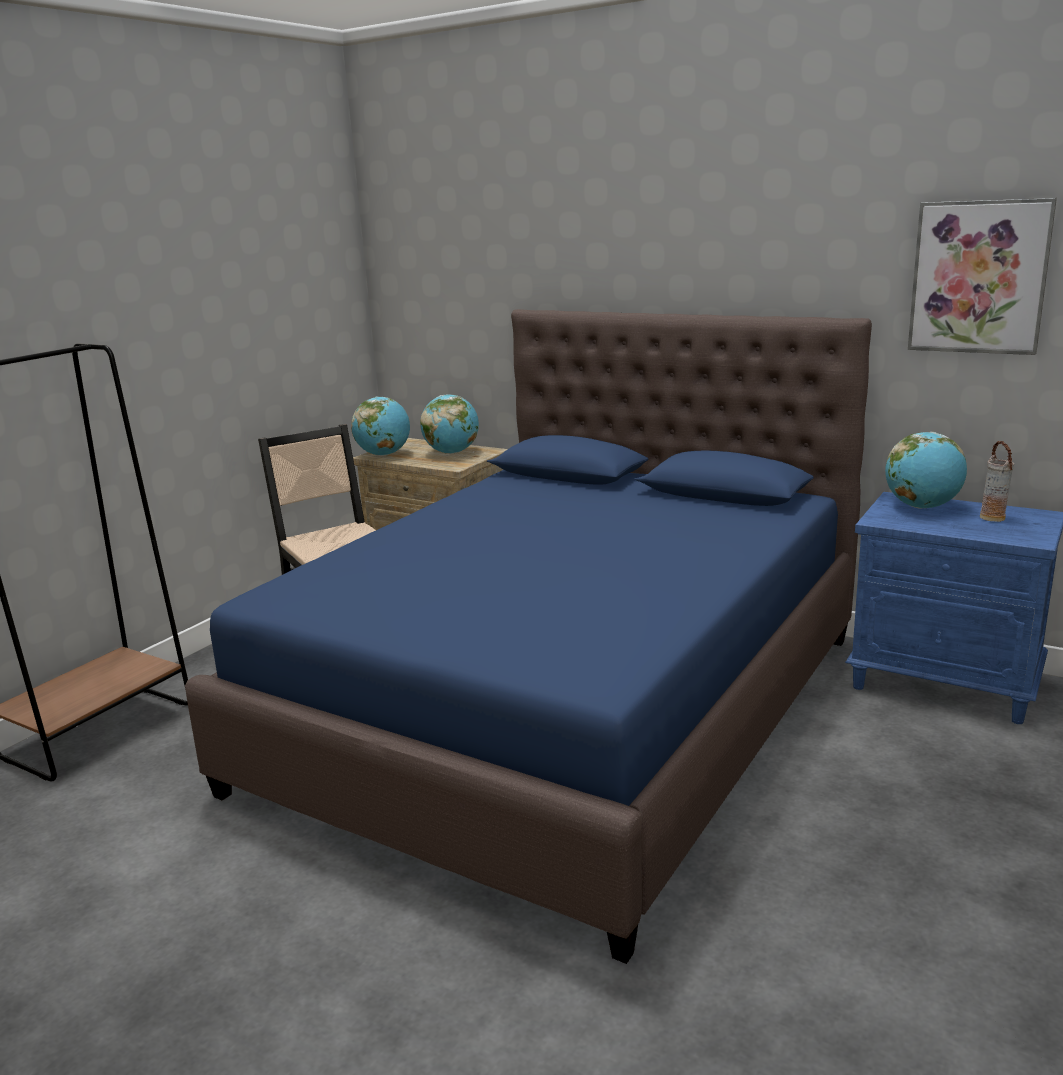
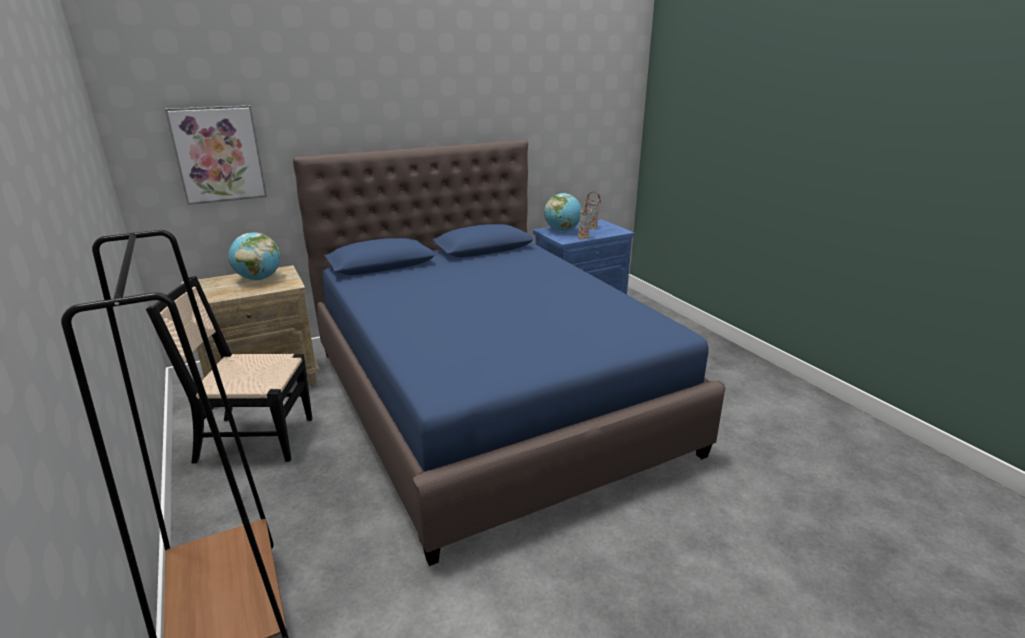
camera: 60 degrees left, 5 degrees up
globe [351,397,410,456] -> none
picture [908,198,1057,355] -> picture moved to [165,105,267,205]
none -> vase [578,199,592,239]

